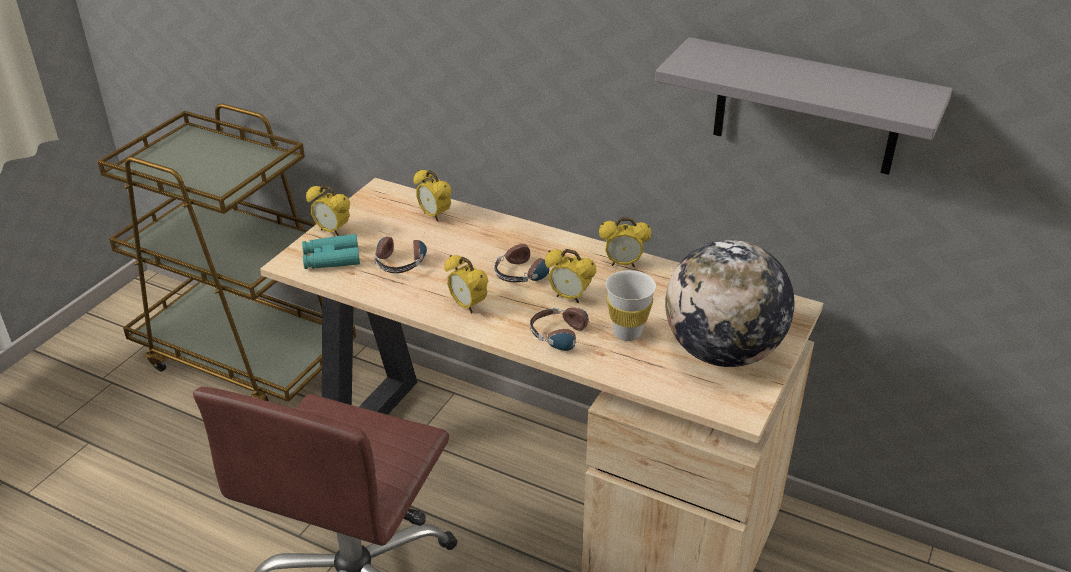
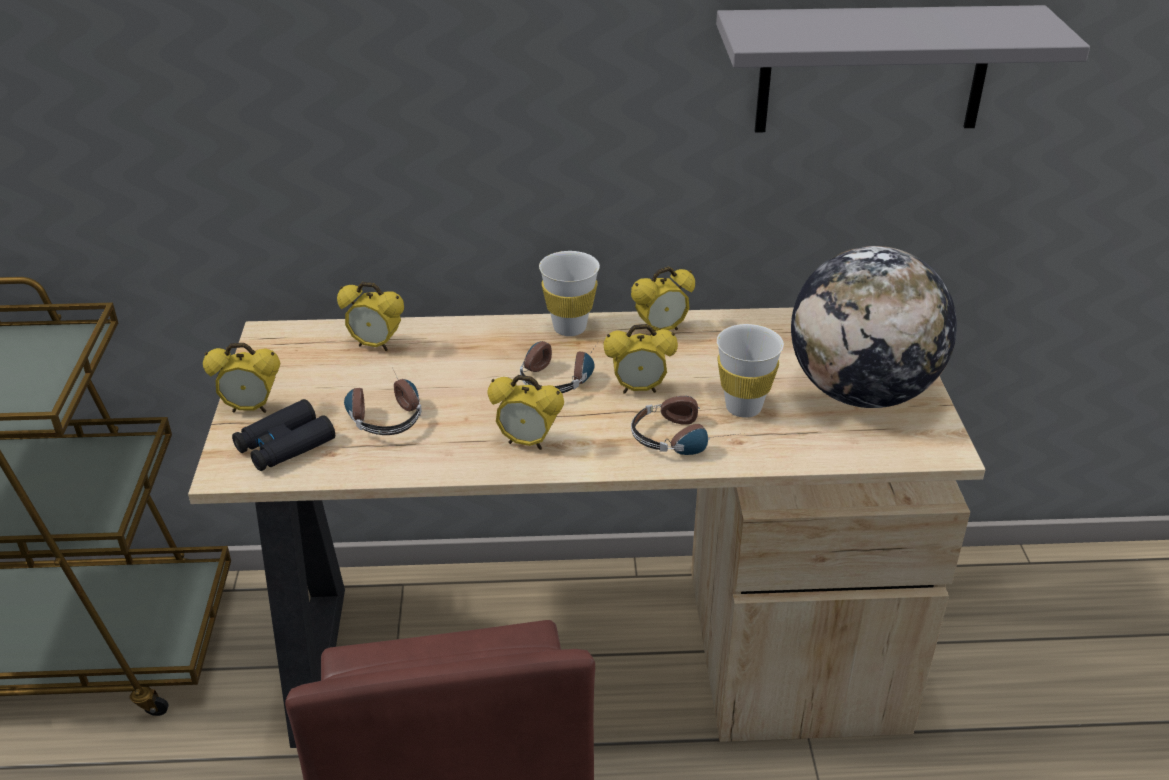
camera: 30 degrees left, 0 degrees up
turquoise binoculars [302,234,360,269] -> black binoculars [232,399,335,471]
none -> white cup [539,251,600,336]

